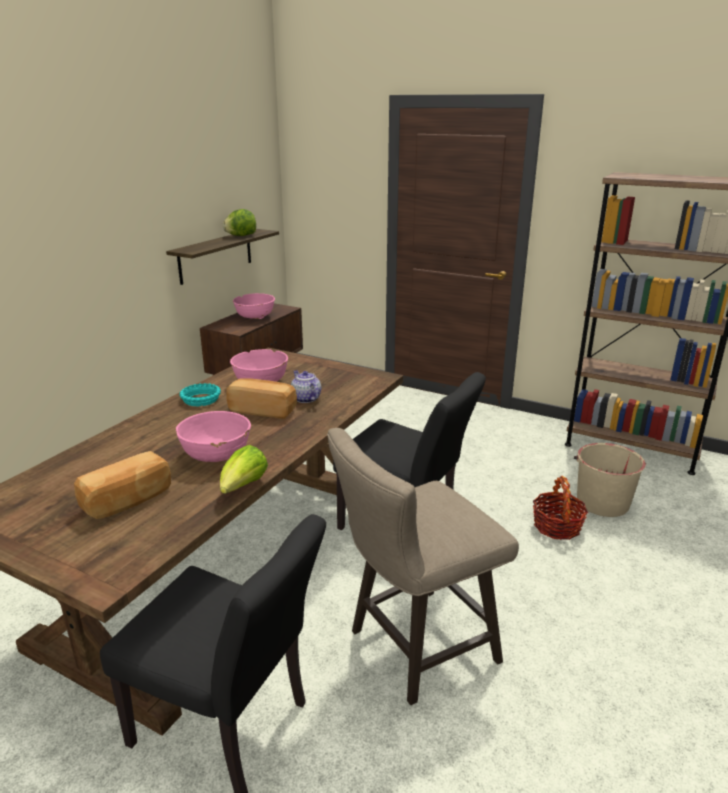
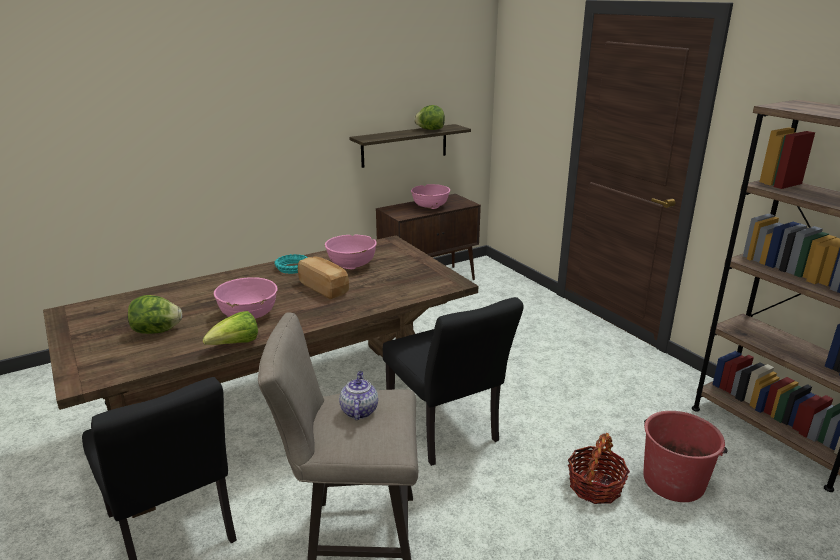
camera: 30 degrees right, 0 degrees up
bread [74,451,171,519] -> lettuce [128,295,182,334]
teapot [291,370,321,403] -> teapot moved to [339,371,378,420]
beige bucket [574,443,646,517] -> red bucket [644,411,728,502]

